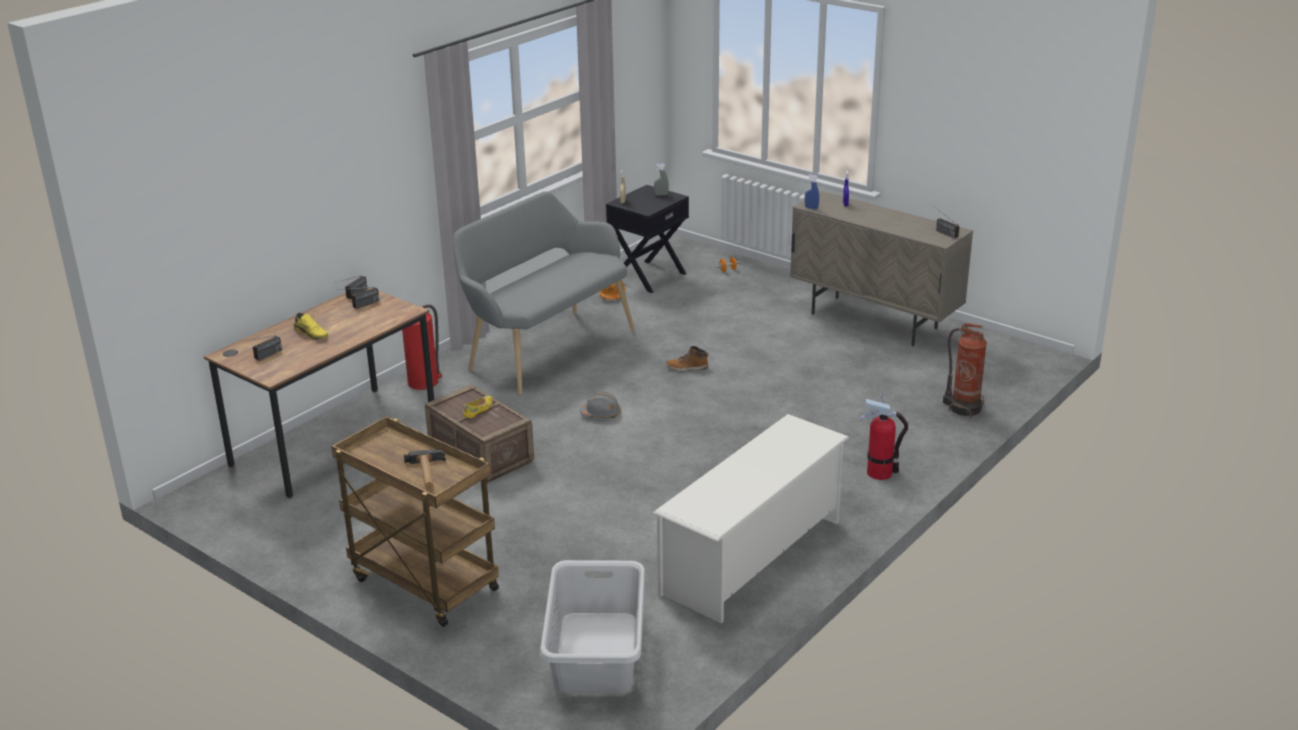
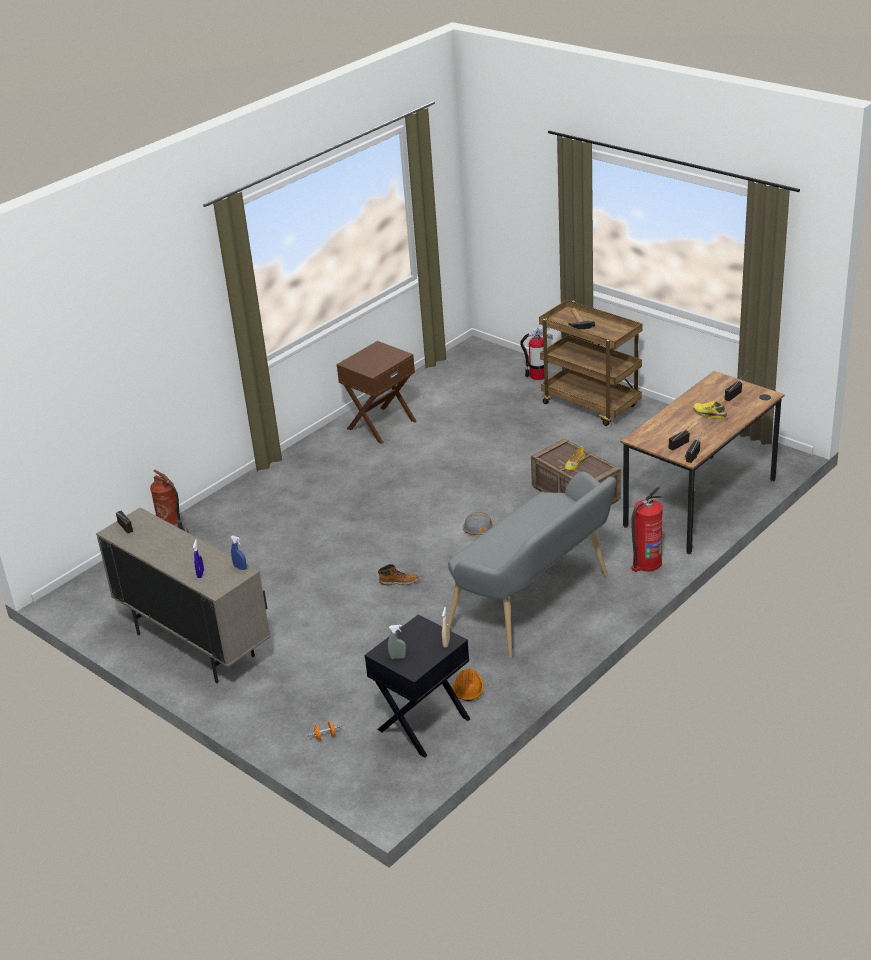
camera: 175 degrees left, 5 degrees up
grey laundry basket [540,560,645,693] -> none
white shoe rack [653,414,849,623] -> brown nightstand [337,341,417,444]
fire extinguisher [860,393,908,480] -> fire extinguisher moved to [520,326,553,380]

